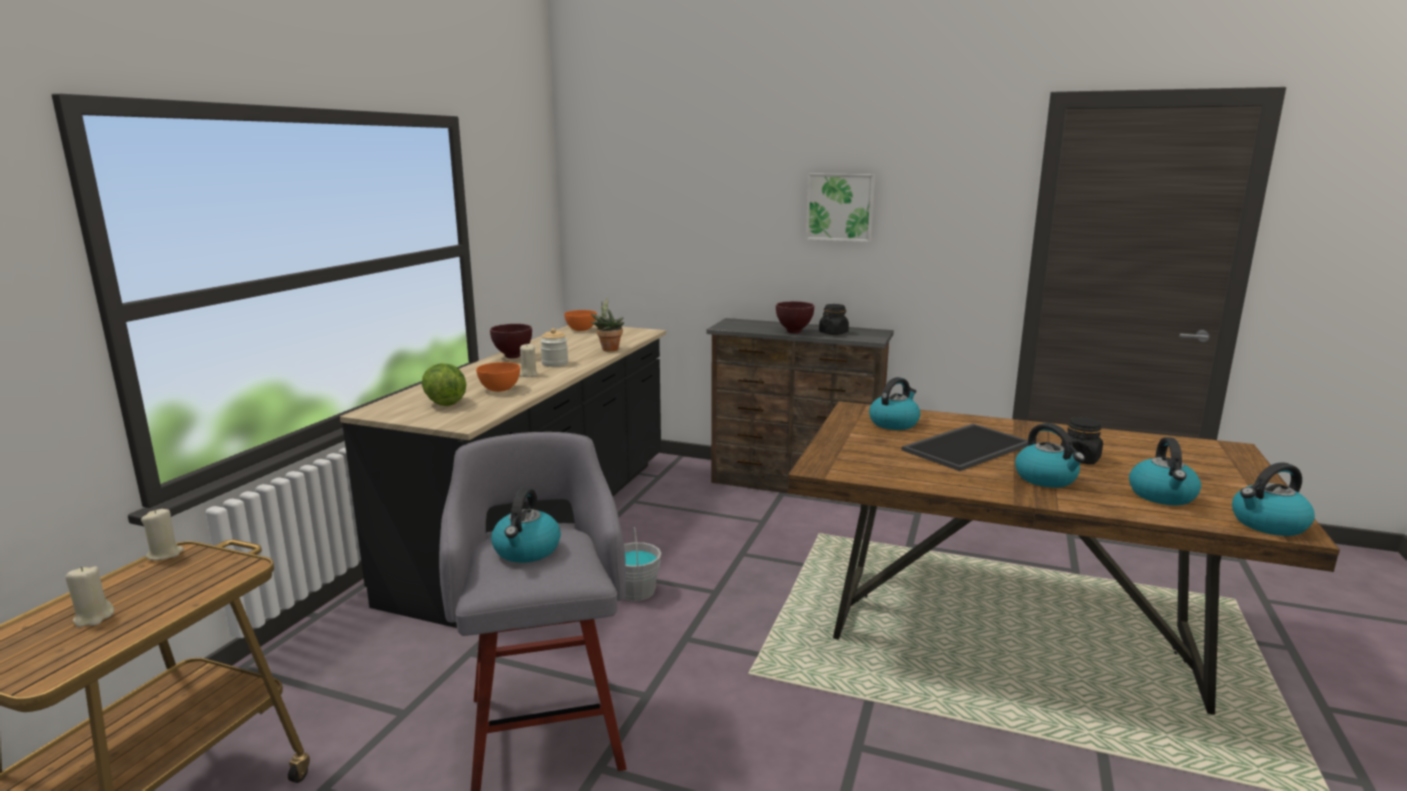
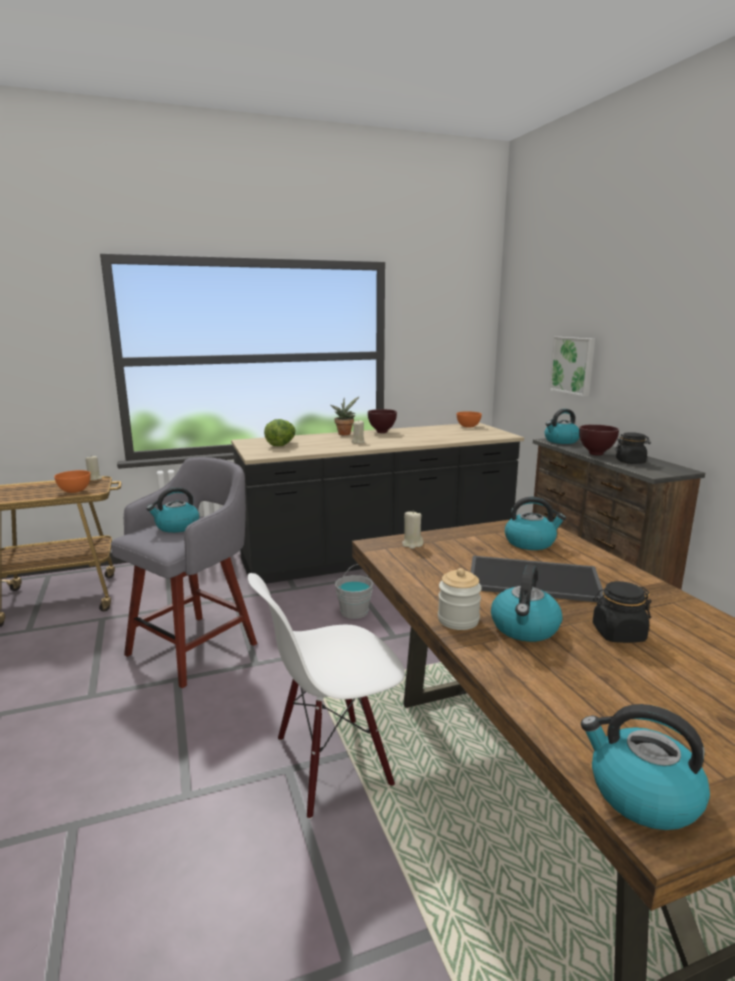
camera: 50 degrees right, 0 degrees up
beige candle [65,566,114,627] -> beige candle moved to [402,510,424,549]
orange bowl [476,362,520,392] -> orange bowl moved to [54,470,91,493]
jar [540,328,568,367] -> jar moved to [438,568,482,630]
potted plant [590,297,624,351] -> potted plant moved to [330,397,359,435]
picture [806,173,875,242] -> picture moved to [549,337,595,396]
kettle [1129,437,1201,505] -> kettle moved to [545,409,580,444]
none -> white chair [248,573,405,819]

